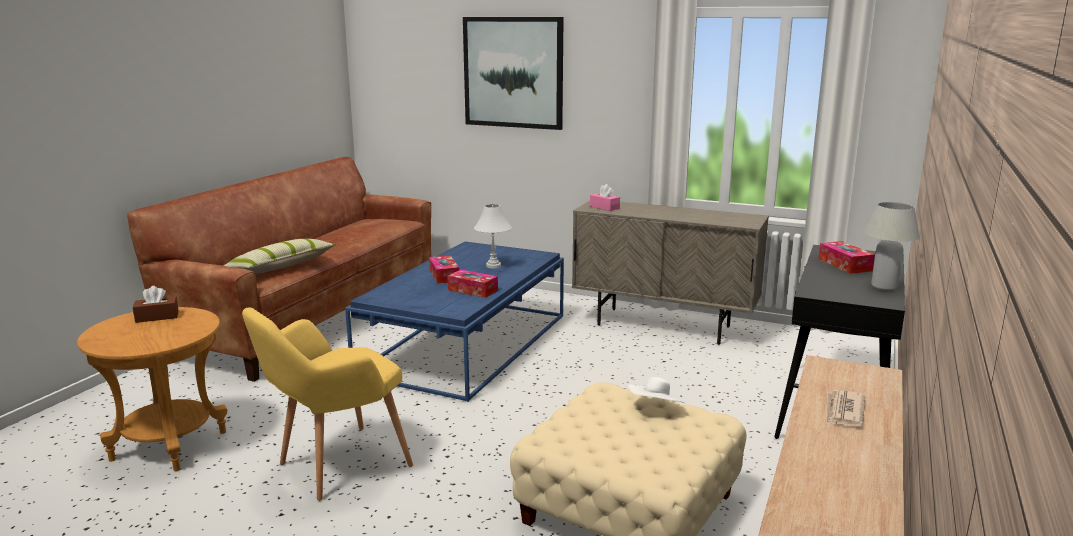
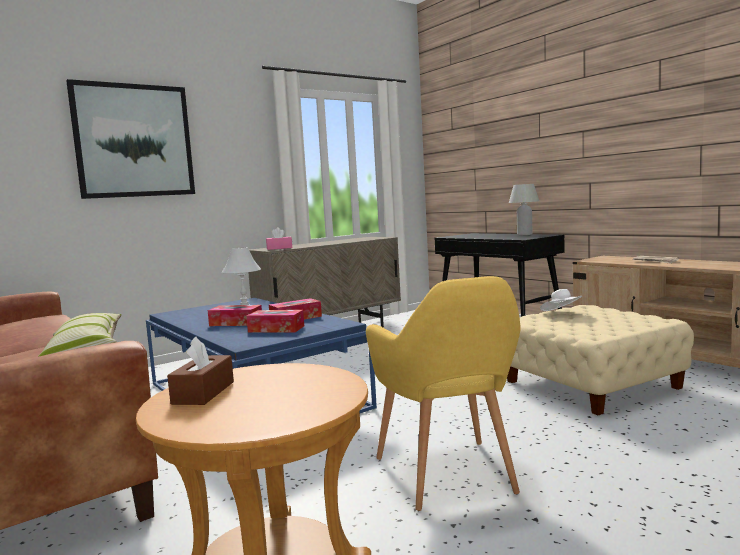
camera: 60 degrees left, 10 degrees down
tissue box [818,241,875,274] -> tissue box moved to [246,310,304,333]

